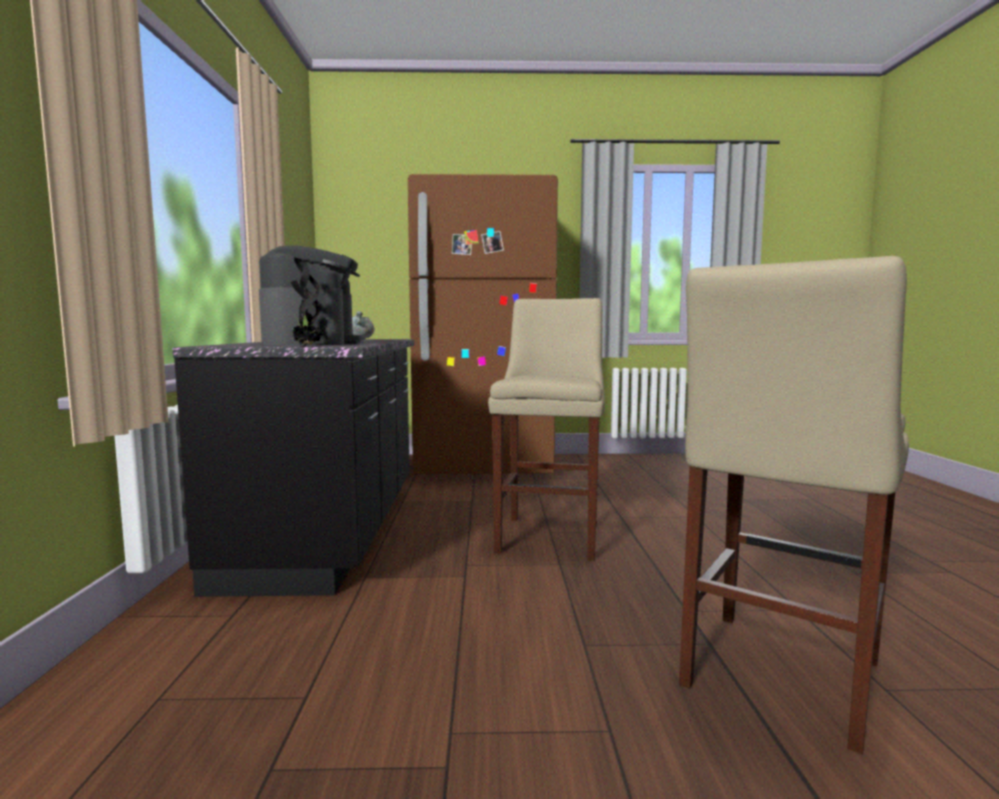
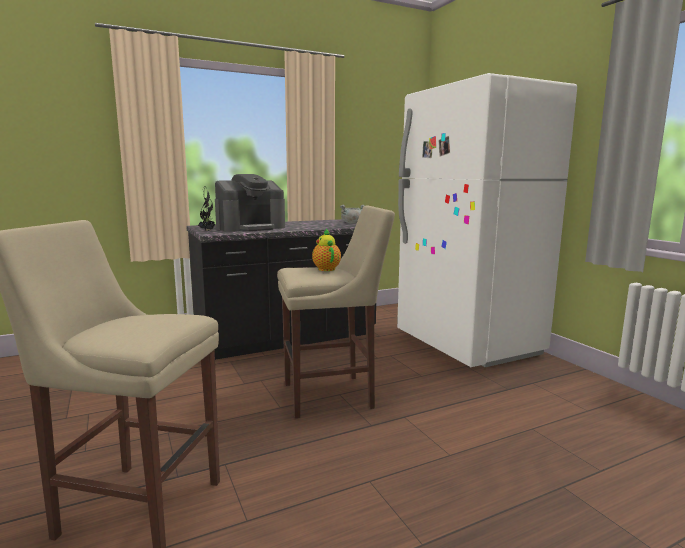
camera: 65 degrees right, 5 degrees up
brown fridge [408,174,558,474] -> white fridge [397,73,577,367]
none -> teapot [312,228,341,271]

